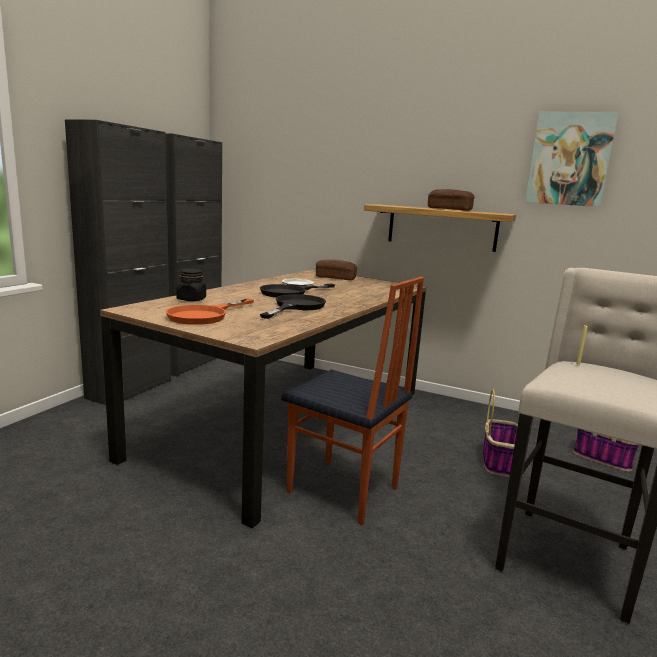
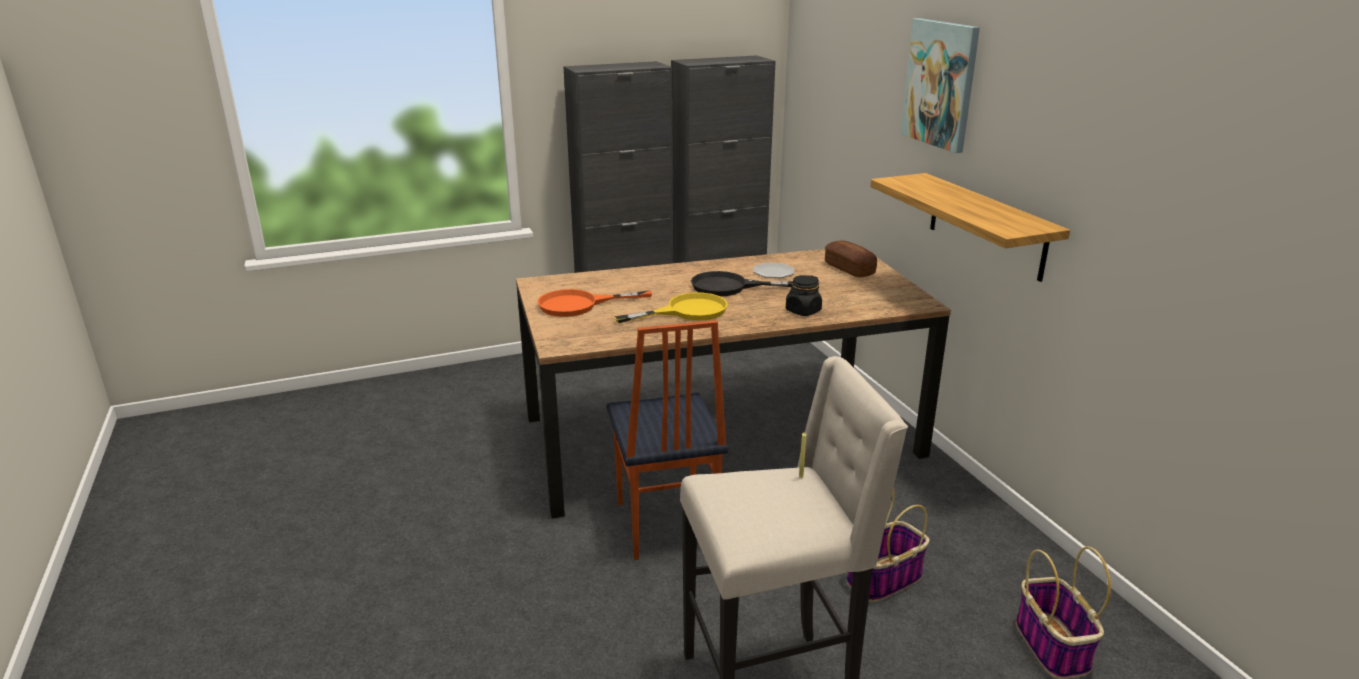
camera: 45 degrees right, 10 degrees up
black jar [176,269,206,301] -> black jar moved to [786,275,822,316]
black frying pan [260,294,326,319] -> yellow frying pan [614,292,728,323]
bread [428,189,475,211] -> none
picture [525,112,619,207] -> picture moved to [901,18,980,153]

